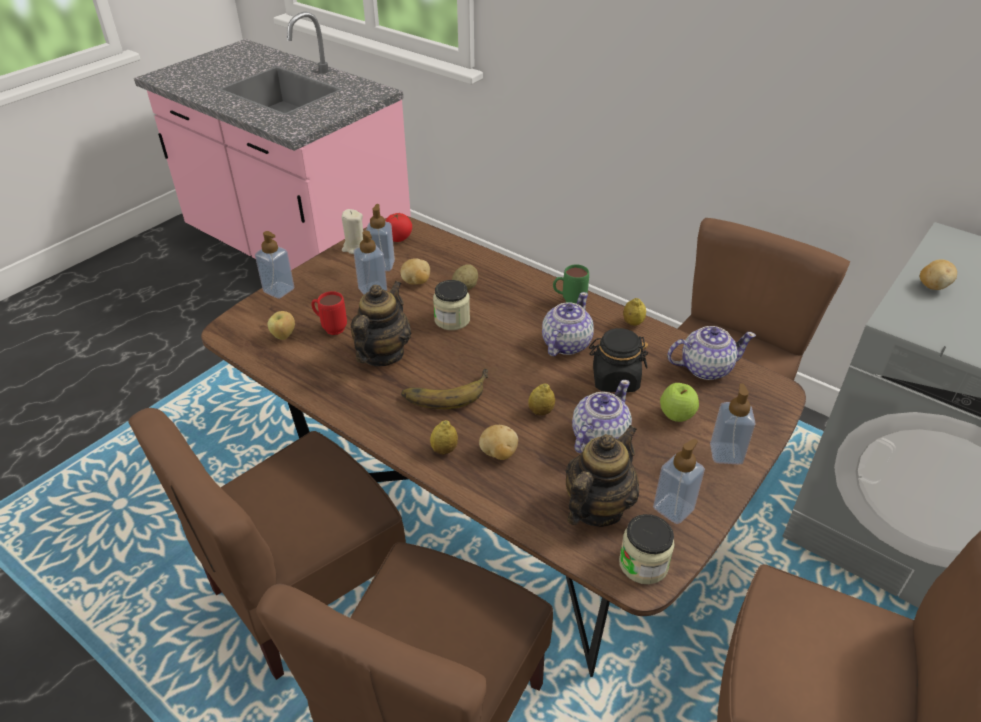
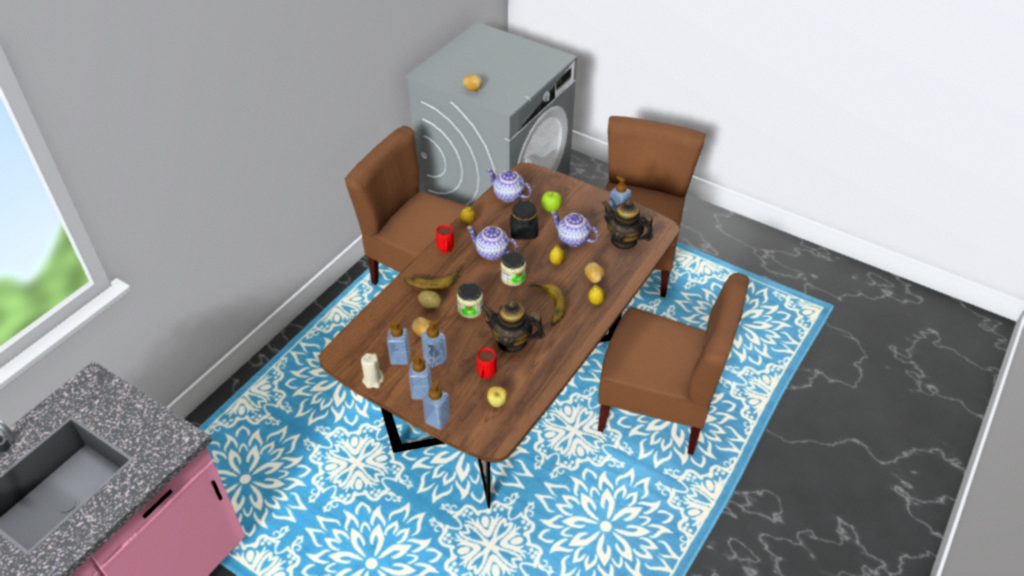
camera: 95 degrees left, 5 degrees up
brown chair [128,408,406,680] -> none
tomato [385,213,412,242] -> none
green mug [553,264,589,304] -> red mug [436,225,454,253]
jar [619,514,675,584] -> jar moved to [501,251,526,286]
teapot [667,326,756,380] -> teapot turned 45 degrees counterclockwise [487,169,532,202]
soap dispenser [710,383,756,465] -> soap dispenser moved to [409,355,432,400]
none -> banana [404,267,460,292]

